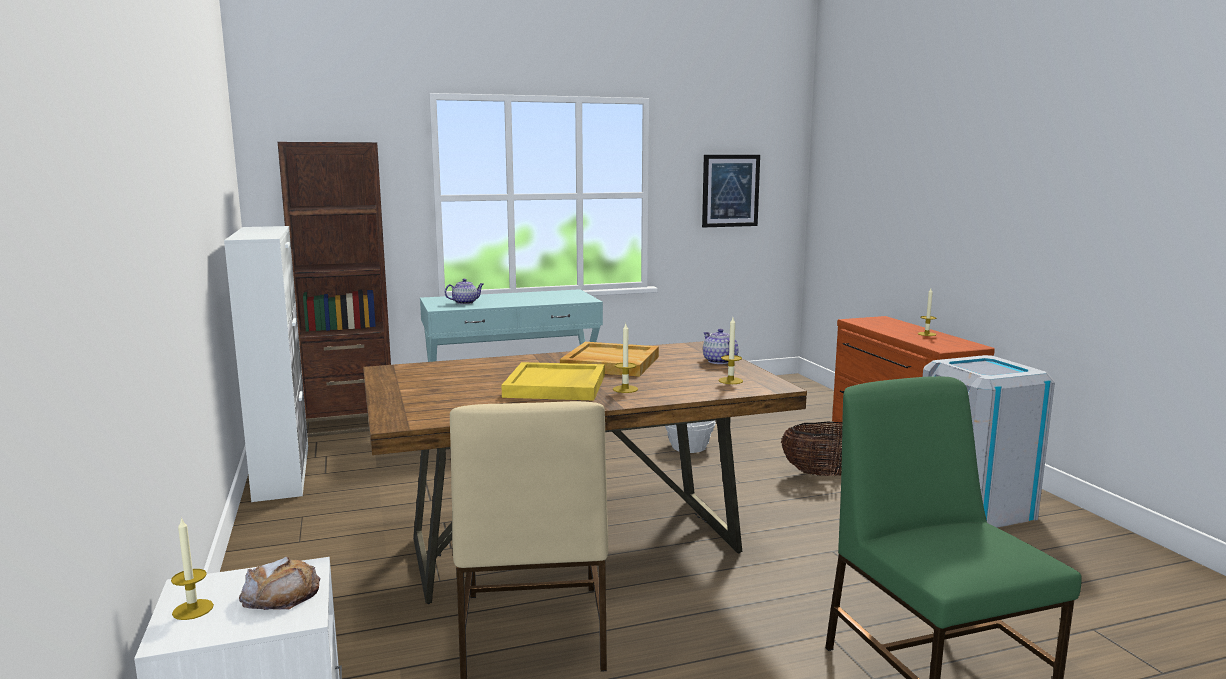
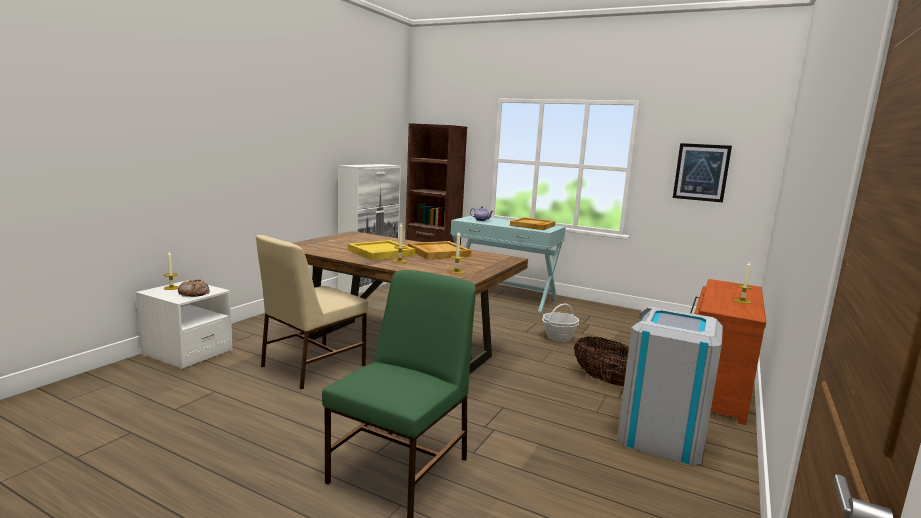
camera: 45 degrees right, 0 degrees up
teapot [703,328,739,364] -> none
none -> beige tray [510,217,555,230]

